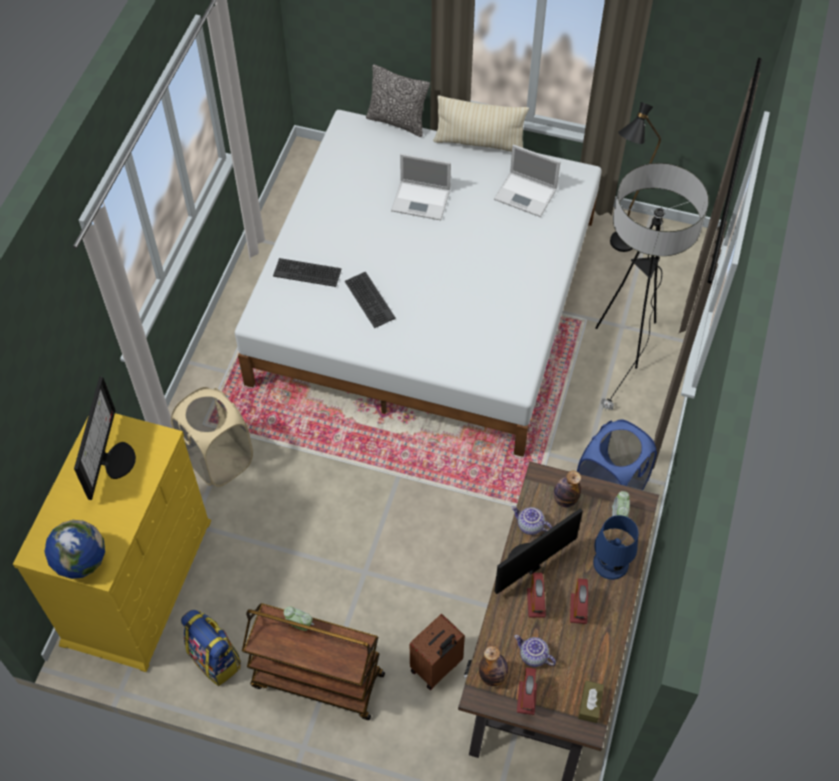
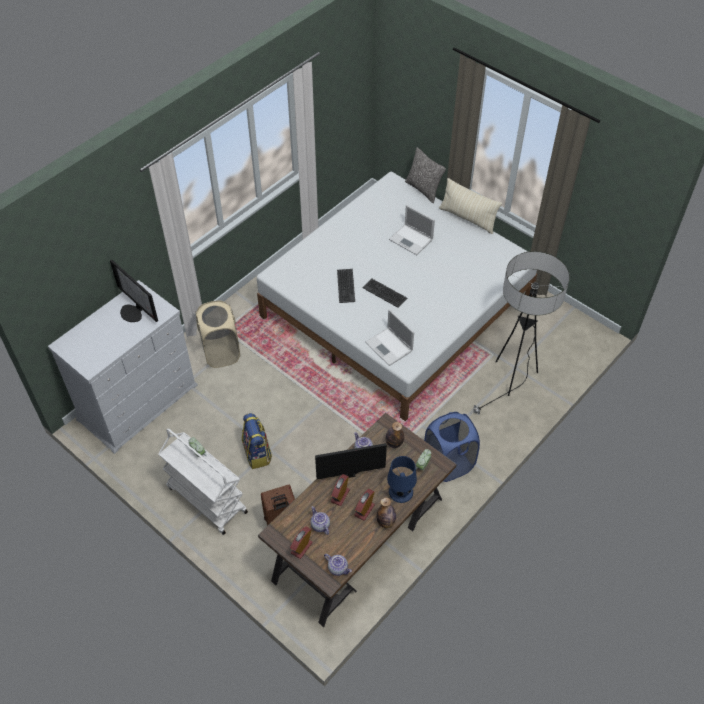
camera: 25 degrees right, 5 degrees down
yellow dresser [13,413,211,672] -> white dresser [48,280,198,454]
globe [44,520,105,579] -> none
monitor [74,377,136,500] -> monitor turned 105 degrees clockwise [110,259,158,322]
backpack [181,610,241,686] -> backpack moved to [242,413,272,469]
brown cart [242,603,385,720] -> white cart [158,428,248,535]
keyboard [273,258,341,287] -> keyboard moved to [362,279,407,308]
bottle [479,646,508,686] -> bottle moved to [377,498,396,528]
laptop [494,144,561,217] -> laptop moved to [365,309,414,366]
brown tissue box [578,681,604,723] -> teapot [324,554,352,576]
black floor lamp [610,102,661,252] -> none

